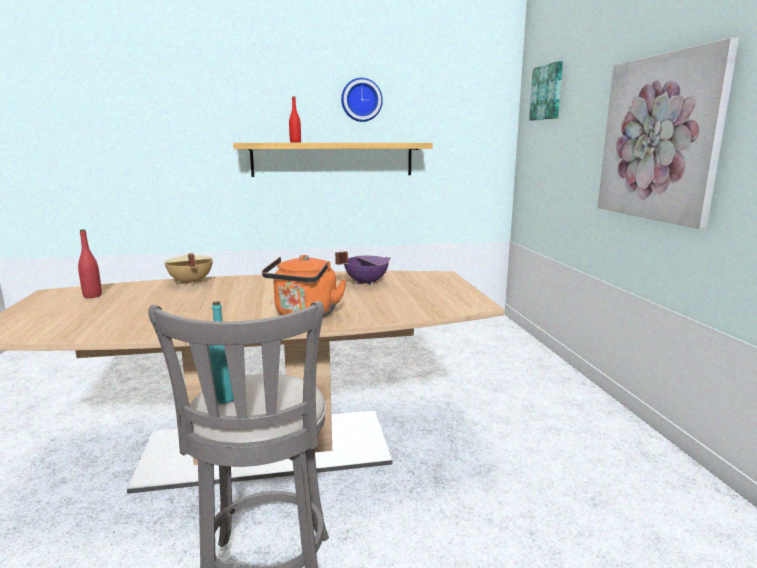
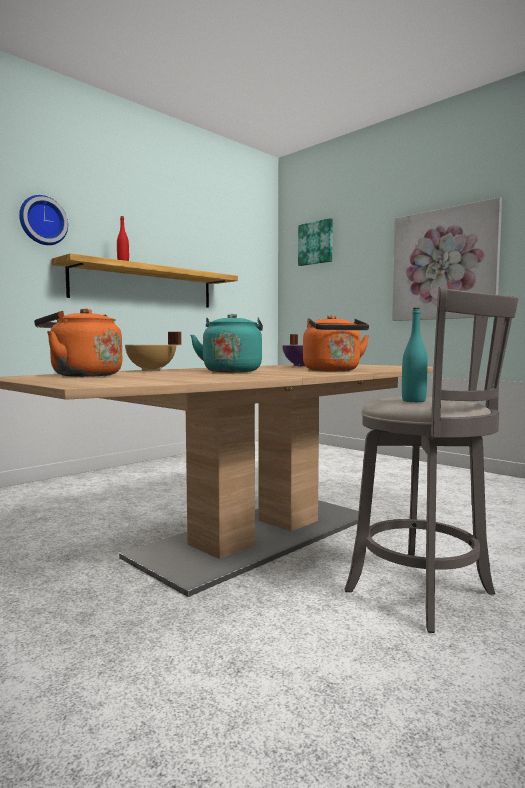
camera: 35 degrees left, 10 degrees down
red bottle [78,229,102,298] -> orange kettle [34,308,122,377]
wall clock [341,78,383,122] -> wall clock moved to [19,195,68,245]
none -> turquoise kettle [190,314,263,372]

